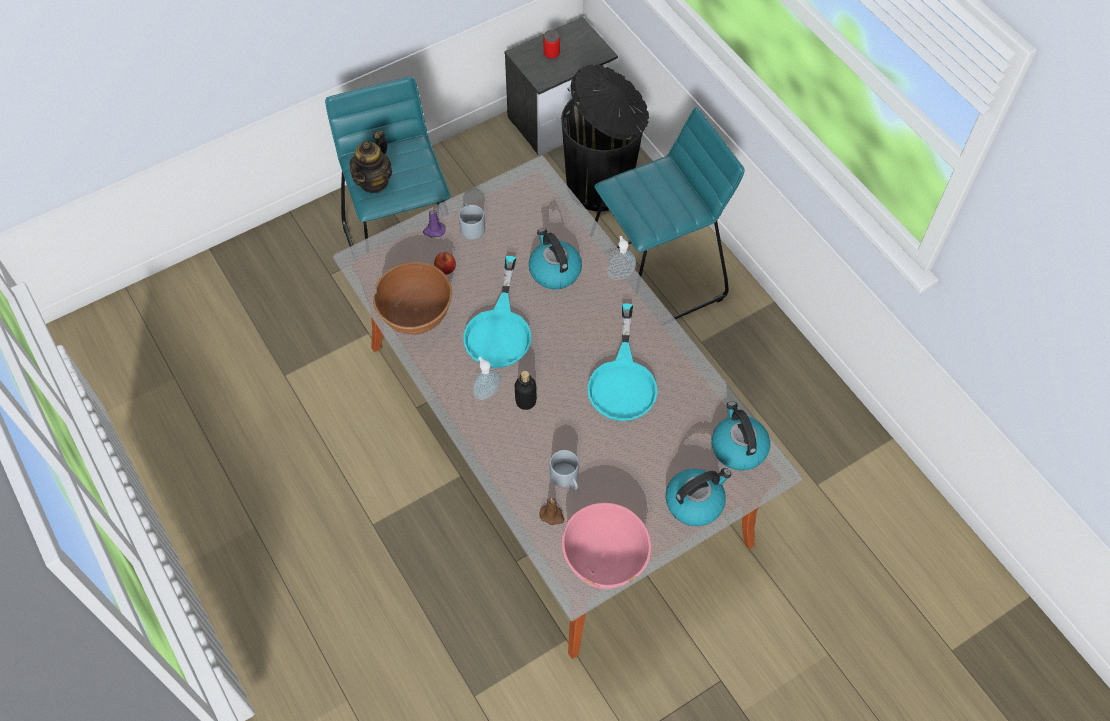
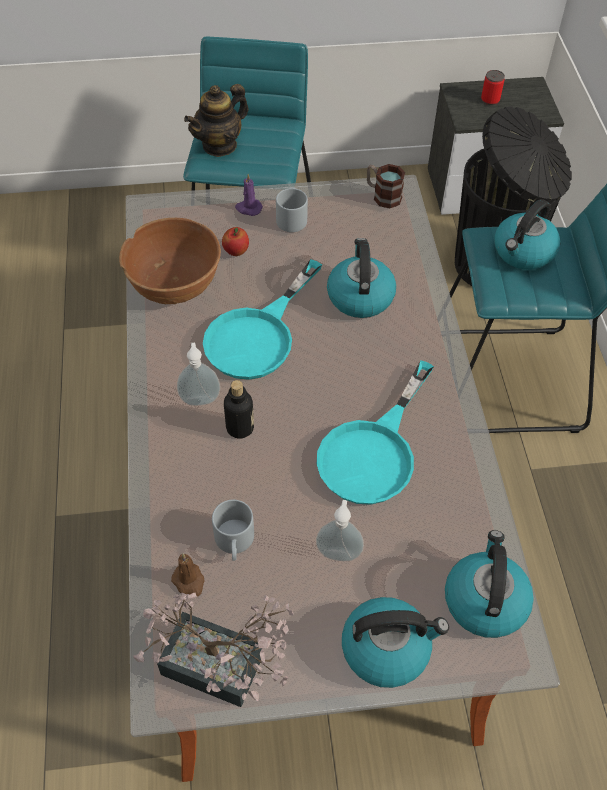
camera: 25 degrees right, 5 degrees down
pink bowl [562,503,651,589] -> potted plant [134,593,293,707]
soap dispenser [607,236,636,280] -> soap dispenser moved to [316,500,364,561]
none -> mug [367,164,405,208]
none -> kettle [494,199,560,270]

